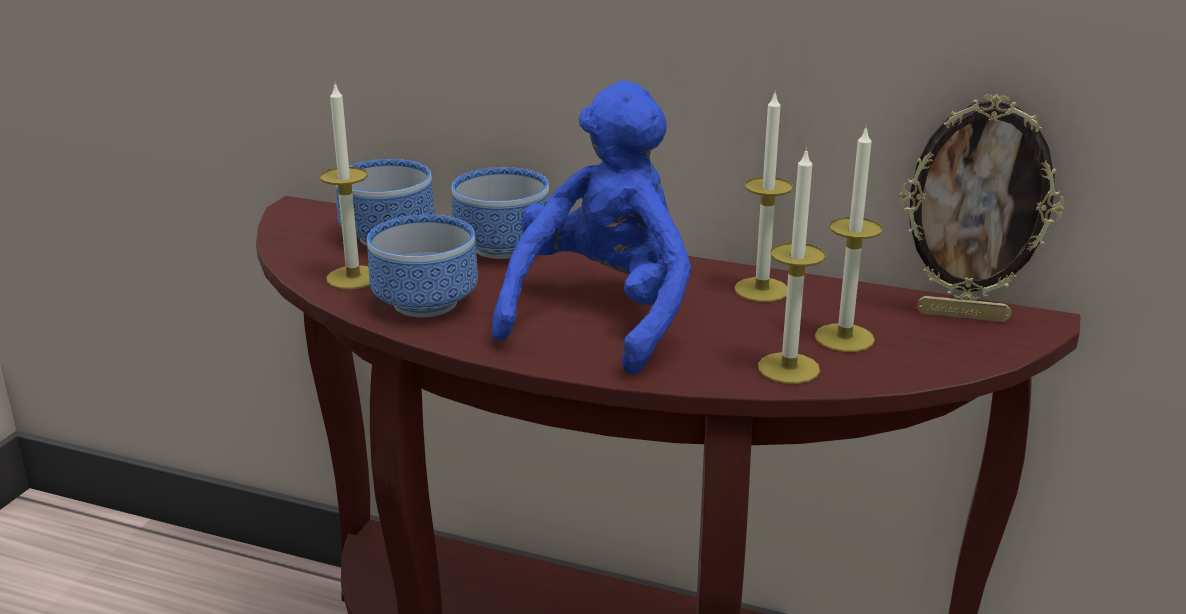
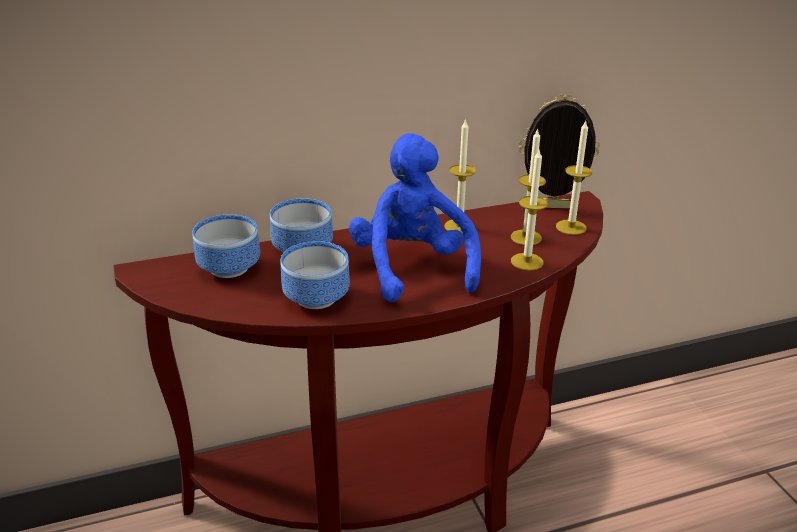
camera: 40 degrees left, 5 degrees up
candle [320,84,370,289] -> candle moved to [556,121,592,235]
picture frame [900,94,1065,322] -> picture frame turned 150 degrees counterclockwise [519,94,600,209]

